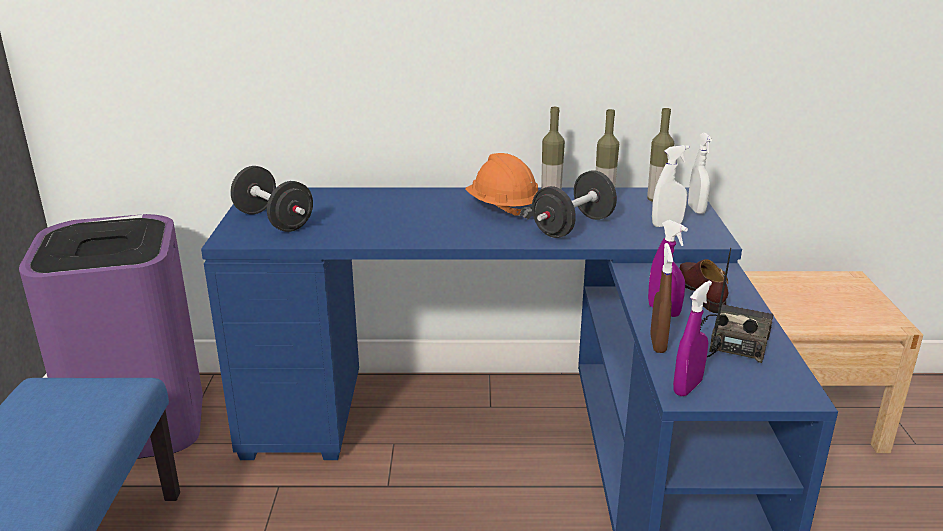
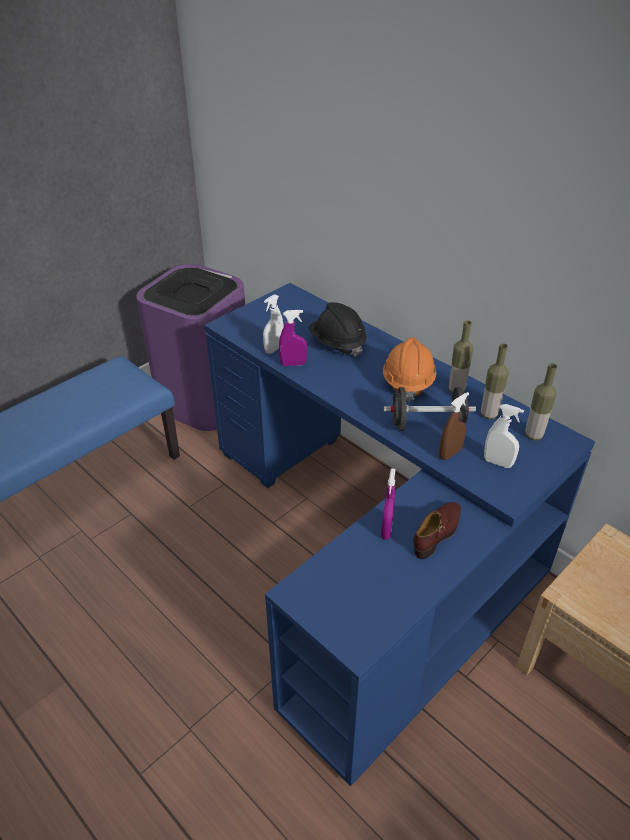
camera: 45 degrees right, 15 degrees up
black dumbbell [230,166,313,232] -> none
brown spray bottle [650,243,673,353] -> brown spray bottle moved to [439,392,469,460]
purple spray bottle [673,281,712,397] -> purple spray bottle moved to [279,310,307,366]
white spray bottle [688,133,712,214] -> white spray bottle moved to [263,294,284,354]
radio [700,248,774,363] -> none
none -> black hard hat [308,302,367,357]

